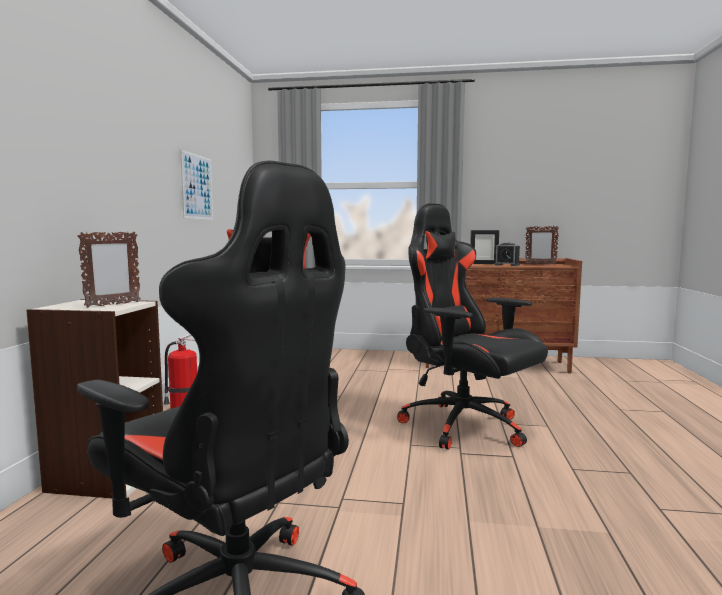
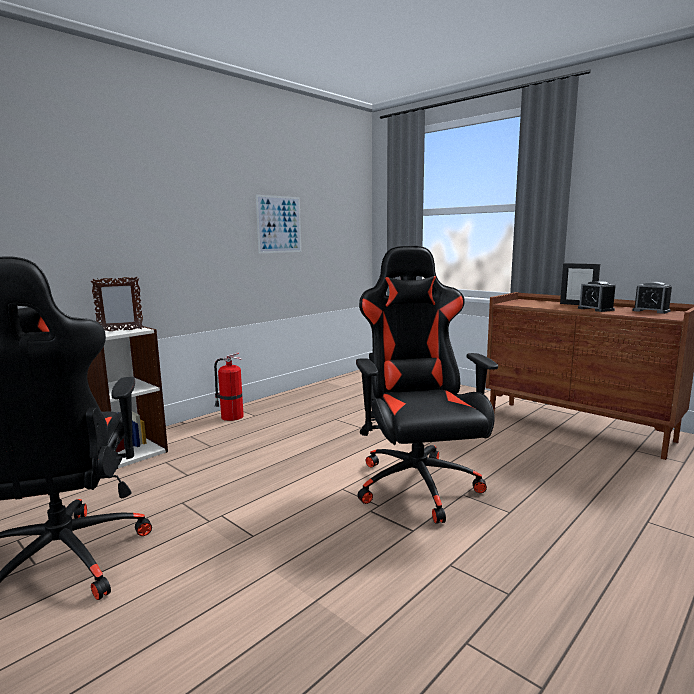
camera: 35 degrees right, 5 degrees up
picture frame [525,226,559,265] -> alarm clock [632,282,672,314]

